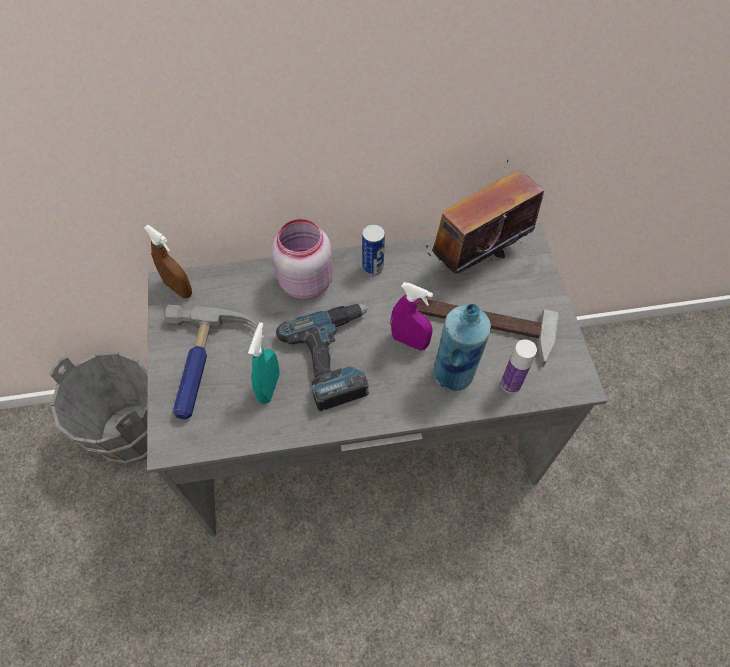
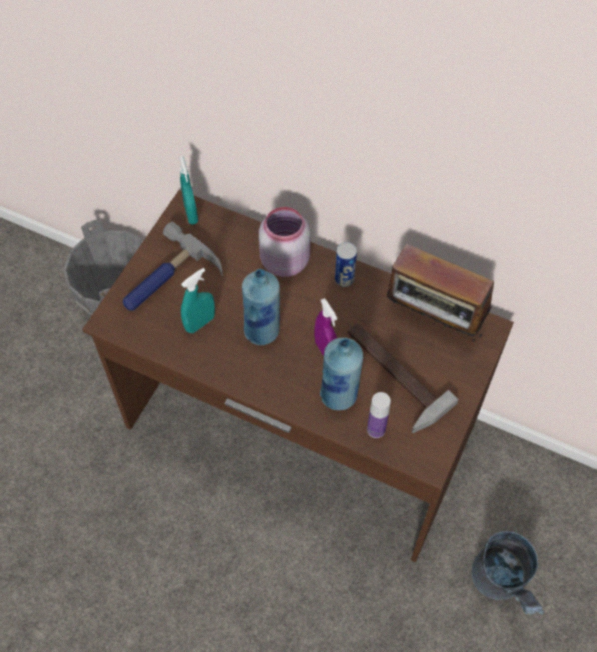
camera: 35 degrees right, 0 degrees up
brown spray bottle [144,225,192,298] -> turquoise spray bottle [179,156,198,225]
grey desk [147,223,607,536] -> brown desk [82,190,514,562]
power drill [276,304,370,411] -> blue bottle [242,269,280,345]
radio [426,159,544,274] -> radio turned 150 degrees counterclockwise [387,240,494,343]
none -> grey bucket [472,531,544,615]

